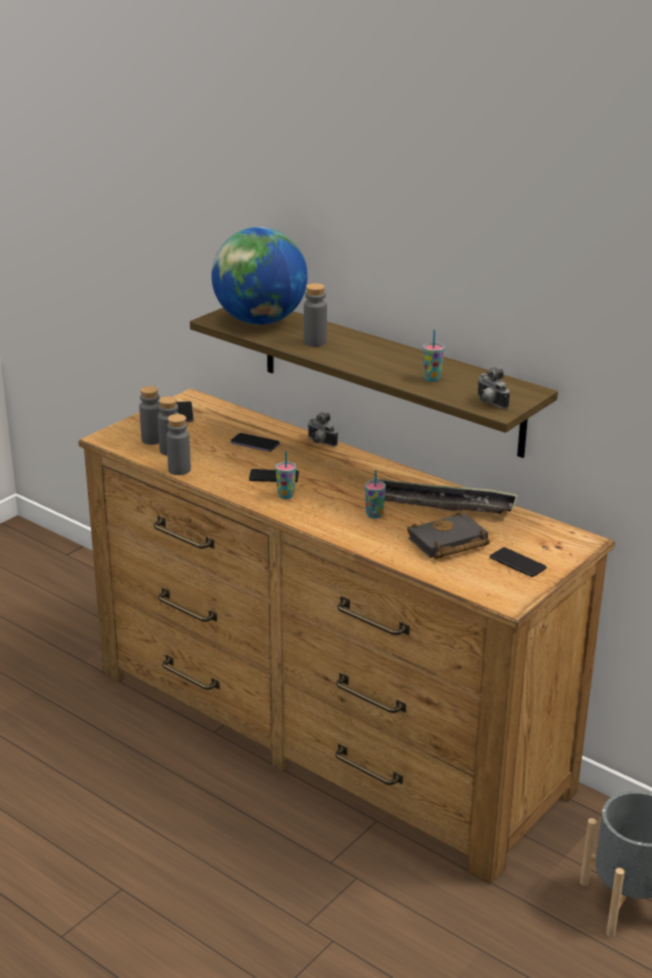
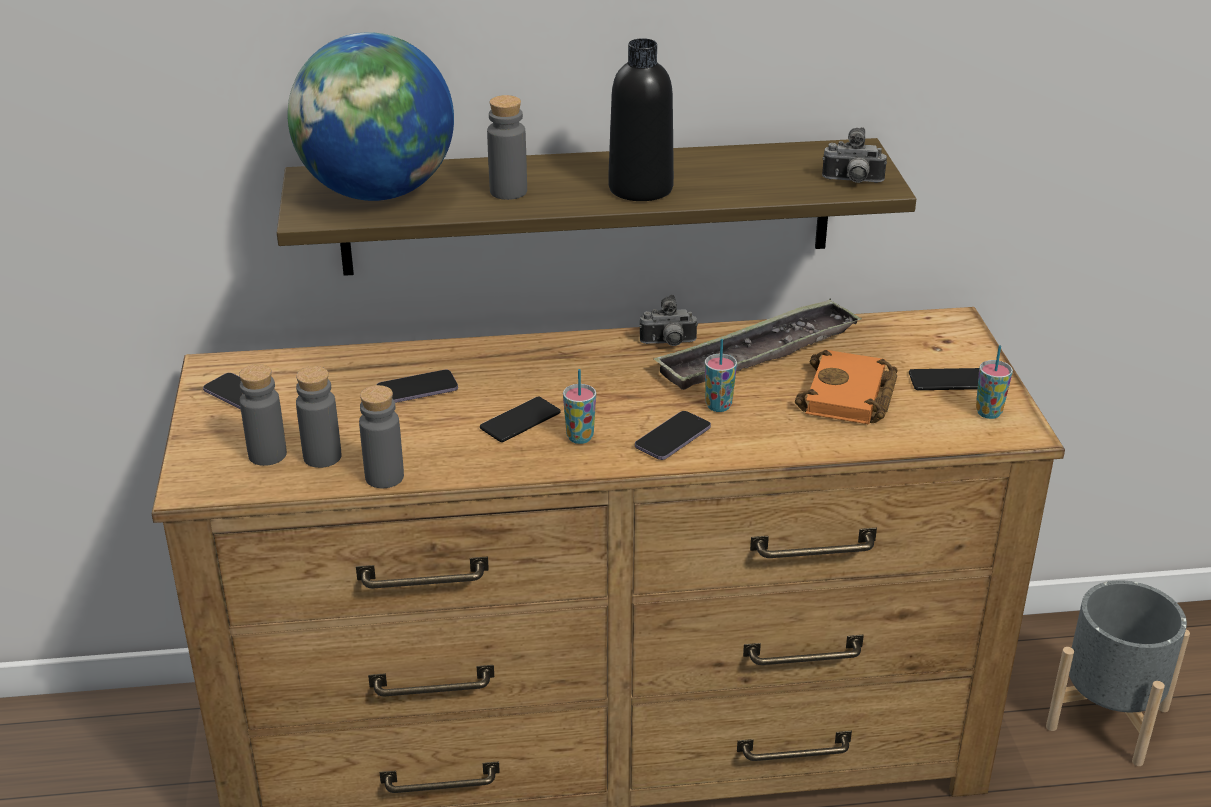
camera: 45 degrees left, 5 degrees up
camera [307,412,338,447] -> camera moved to [639,295,698,346]
black book [407,512,490,559] -> orange book [795,350,898,424]
cup [423,330,444,382] -> cup moved to [976,345,1013,419]
none -> black bottle [608,38,674,201]
none -> phone [635,411,711,460]

